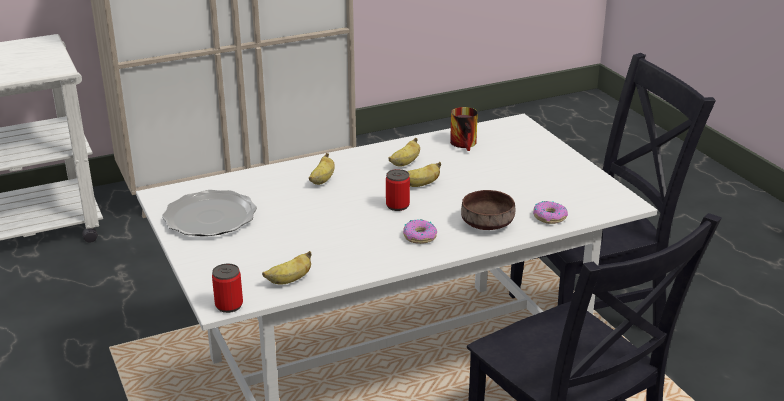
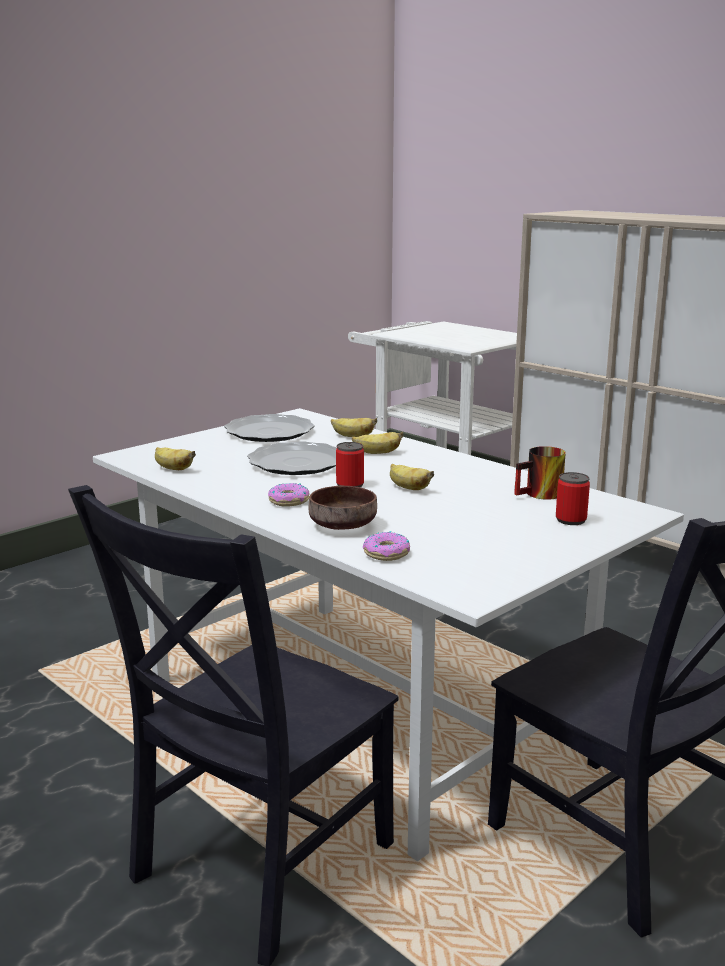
camera: 70 degrees right, 10 degrees down
can [212,264,243,313] -> can moved to [556,472,590,525]
banana [388,138,420,167] -> banana moved to [331,418,377,437]
none -> plate [247,441,337,475]

